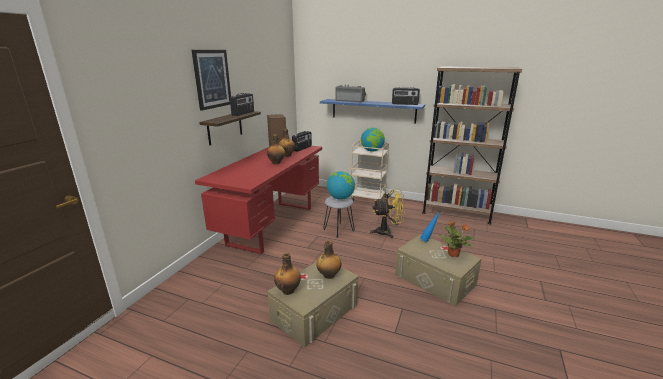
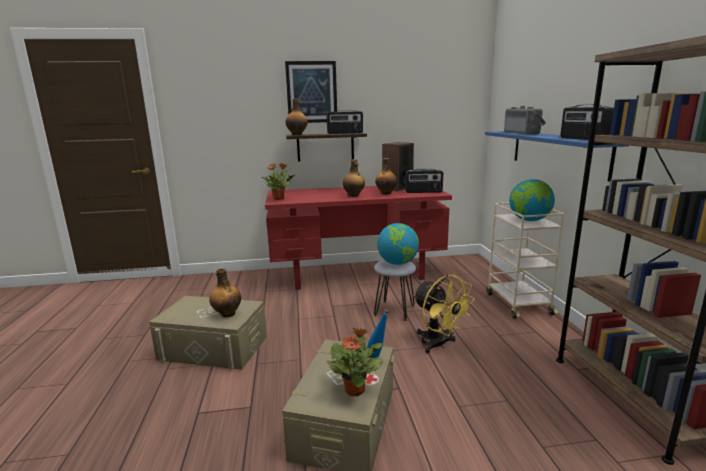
camera: 60 degrees right, 5 degrees down
bottle [274,253,301,295] -> bottle moved to [285,99,308,135]
none -> potted plant [262,163,294,200]

